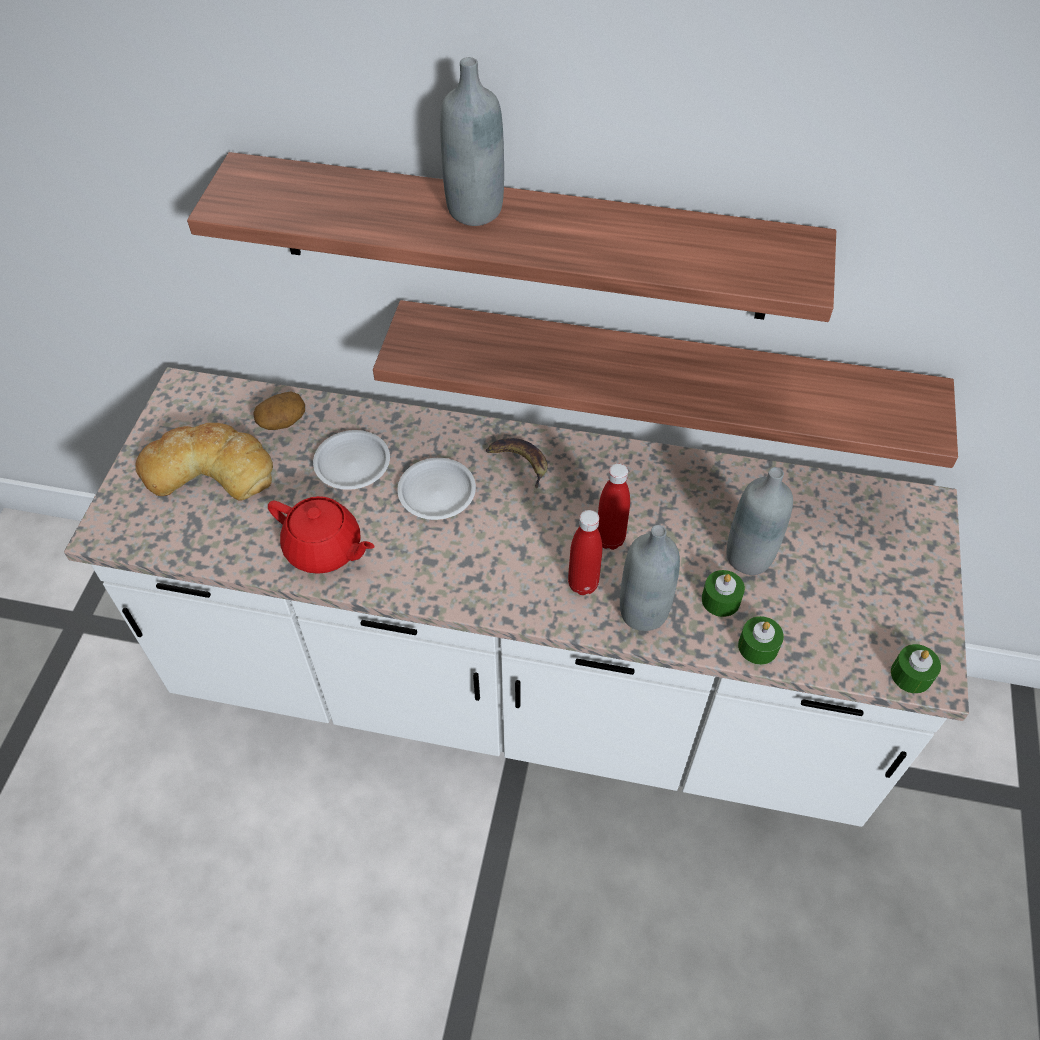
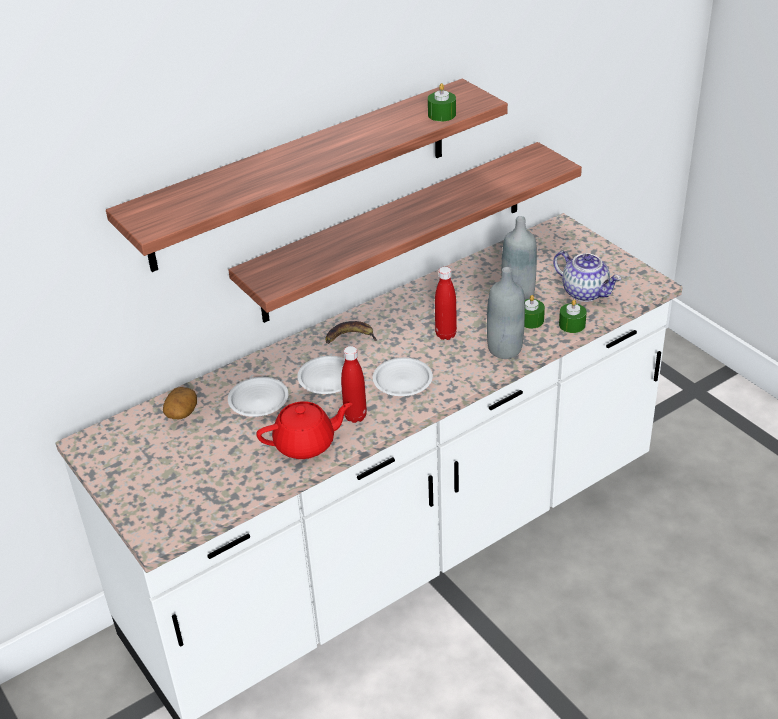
camera: 45 degrees left, 15 degrees down
bread [135,423,273,501] -> none
grey bottle [440,57,504,226] -> none
red bottle [568,510,602,595] -> red bottle moved to [341,346,367,423]
green candle [891,644,941,693] -> green candle moved to [428,83,456,121]
none -> white plate [373,358,433,396]
none -> teapot [553,251,621,302]

